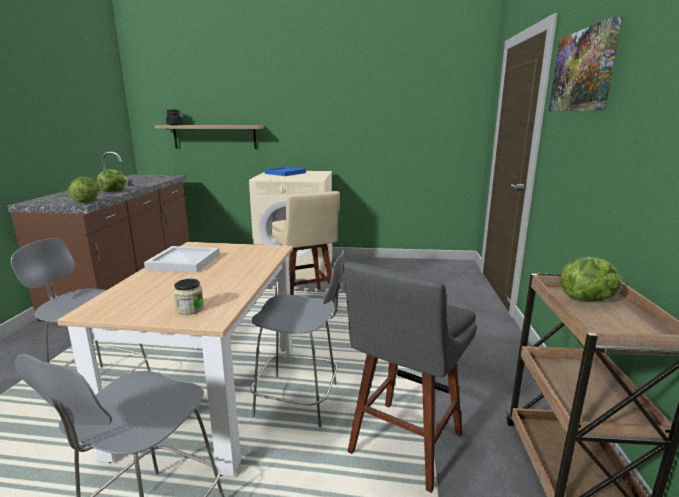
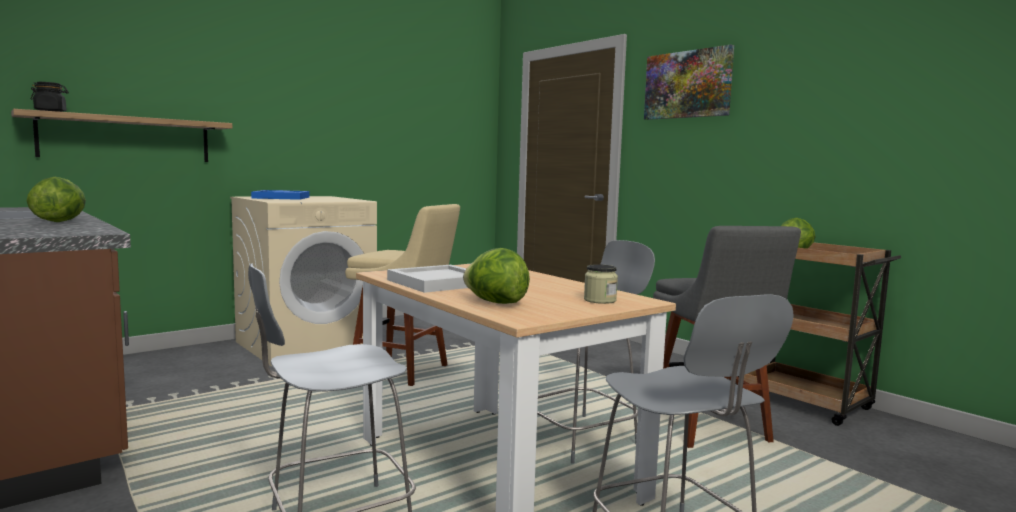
camera: 45 degrees left, 10 degrees down
lettuce [68,177,100,203] -> lettuce moved to [463,248,530,304]

